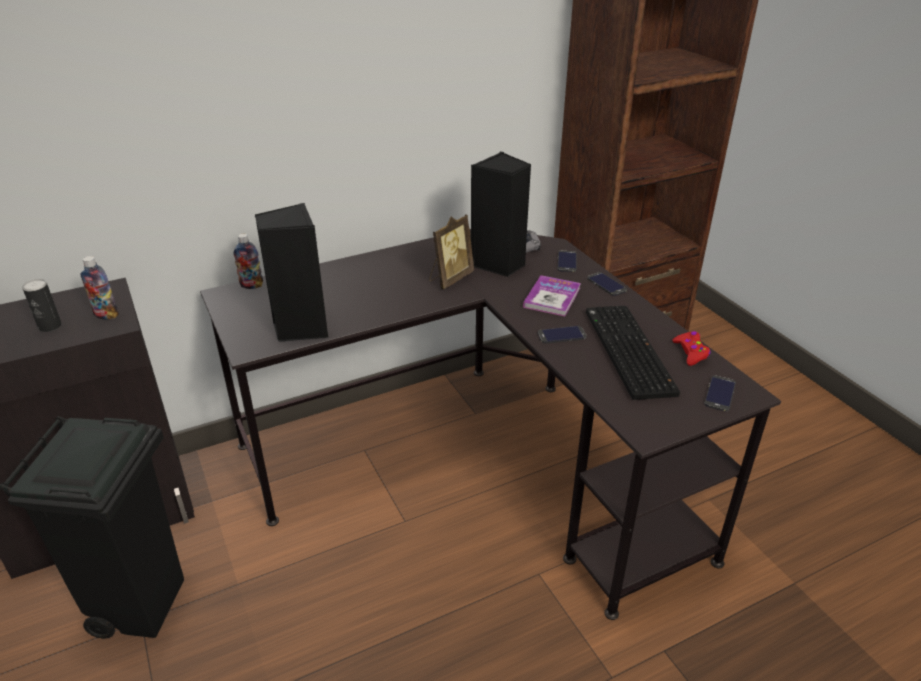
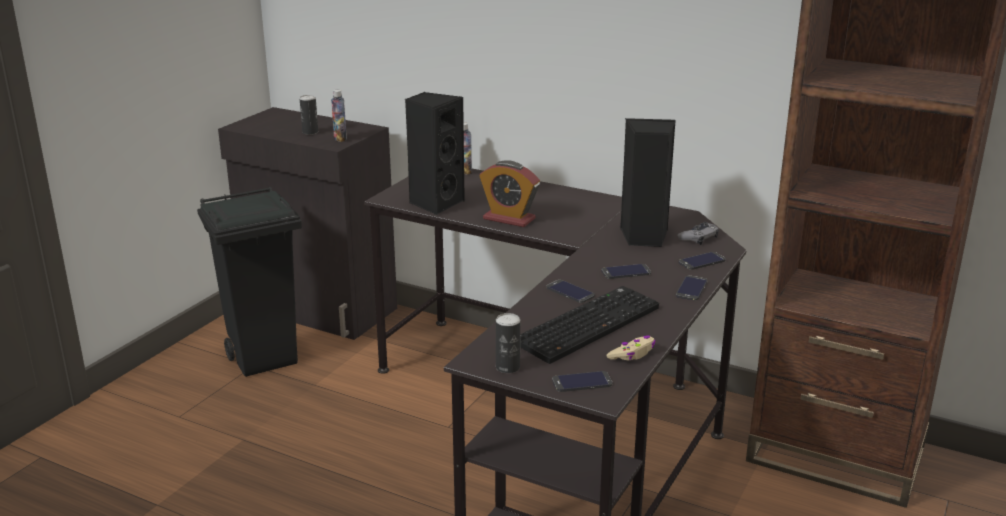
camera: 55 degrees right, 10 degrees down
picture frame [429,215,474,289] -> none
book [523,275,581,316] -> phone [602,264,651,279]
red game controller [672,331,711,366] -> beige game controller [606,335,656,360]
none -> alarm clock [479,160,540,227]
none -> can [496,313,520,373]

